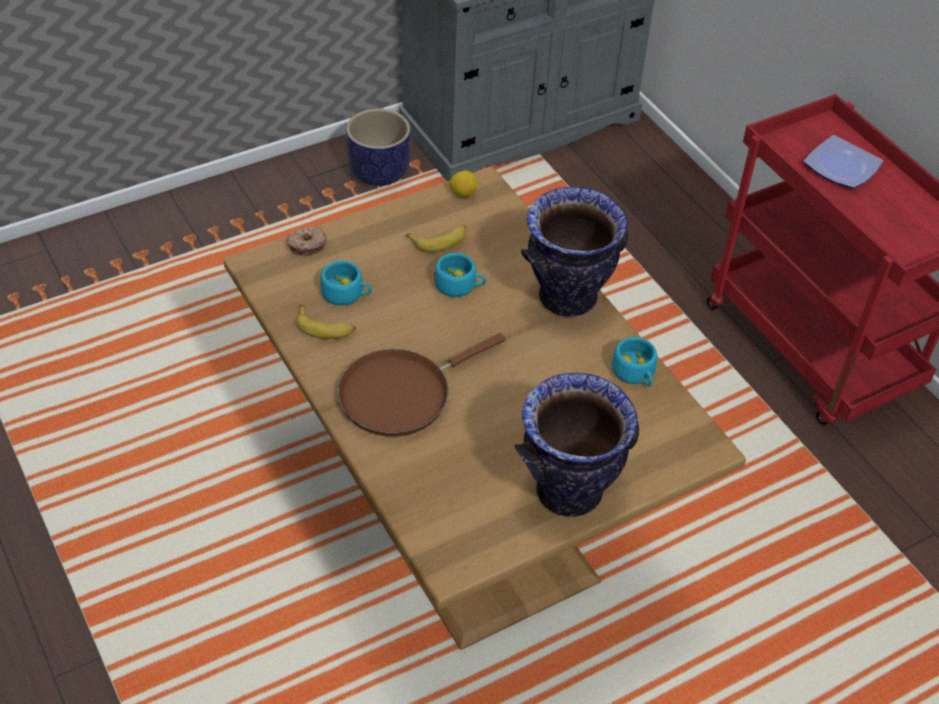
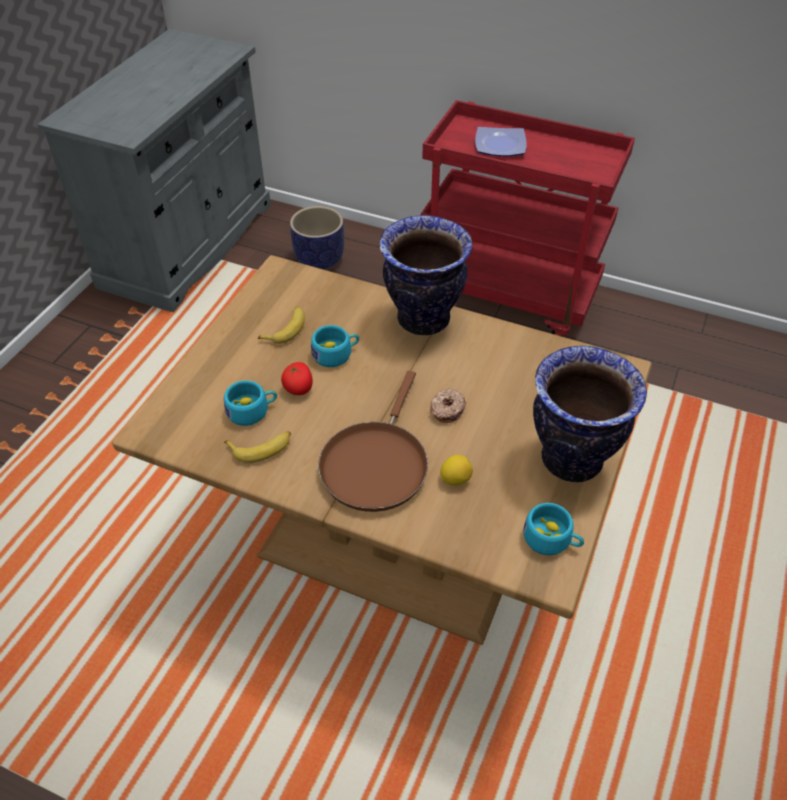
camera: 35 degrees left, 0 degrees up
donut [286,227,327,256] -> donut moved to [430,388,466,423]
planter [346,108,411,186] -> planter moved to [290,206,344,270]
lemon [449,170,477,197] -> lemon moved to [440,455,473,486]
turquoise cup [611,337,657,386] -> turquoise cup moved to [523,503,584,556]
none -> tomato [281,362,313,395]

